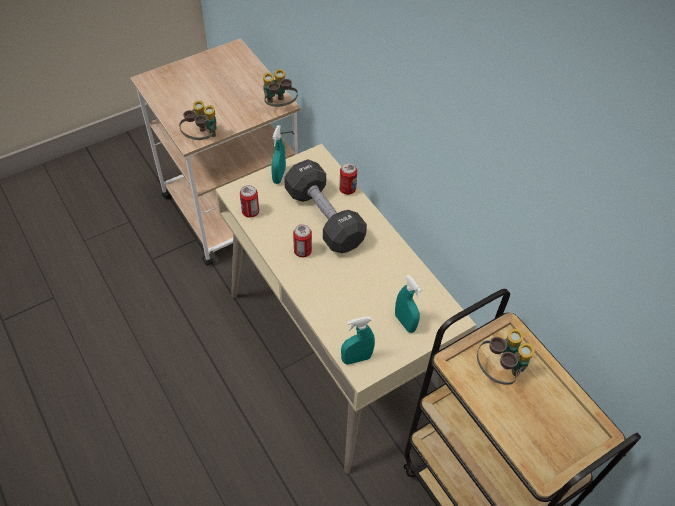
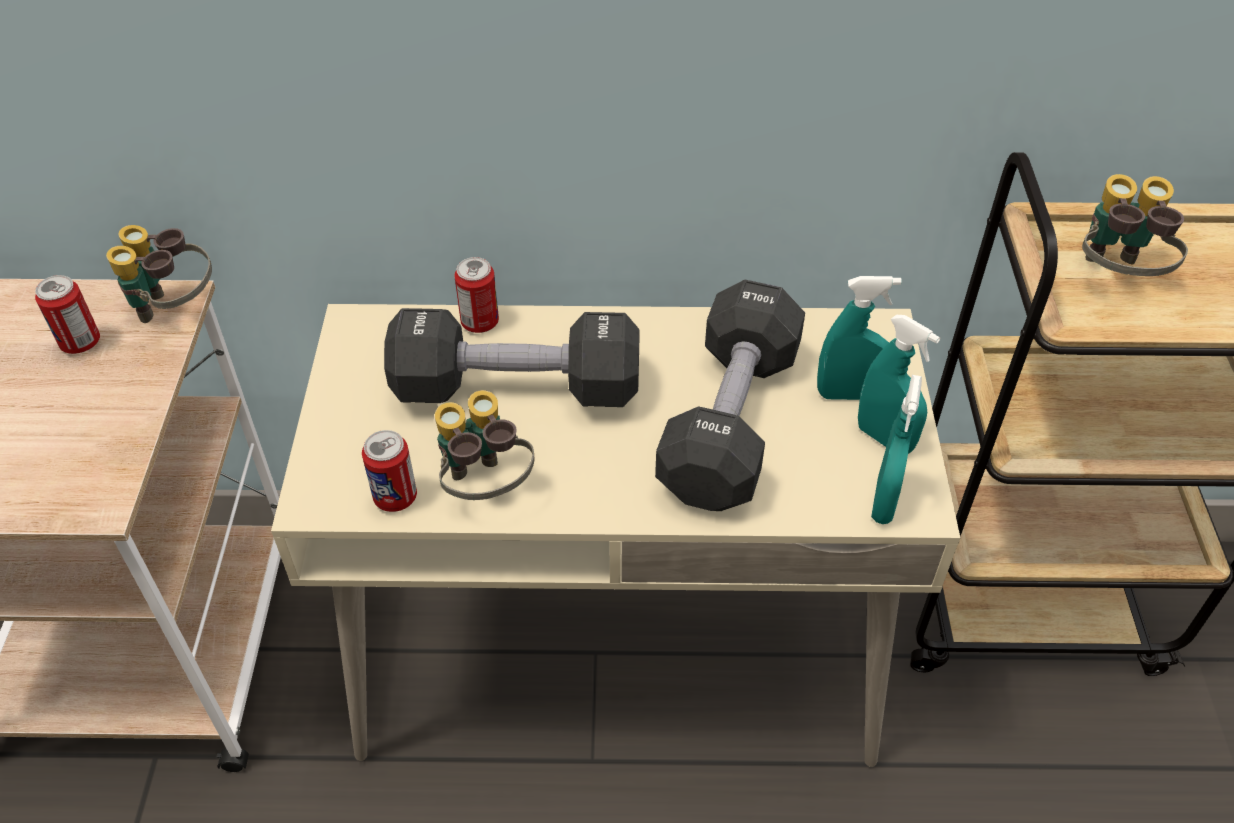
camera: 55 degrees left, 5 degrees down
binoculars [179,100,217,140] -> binoculars moved to [435,390,535,500]
turquoise spray bottle [271,125,286,184] -> turquoise spray bottle moved to [858,315,940,454]
can [293,224,312,257] -> can moved to [35,275,100,354]
none -> black dumbbell [655,280,805,511]

